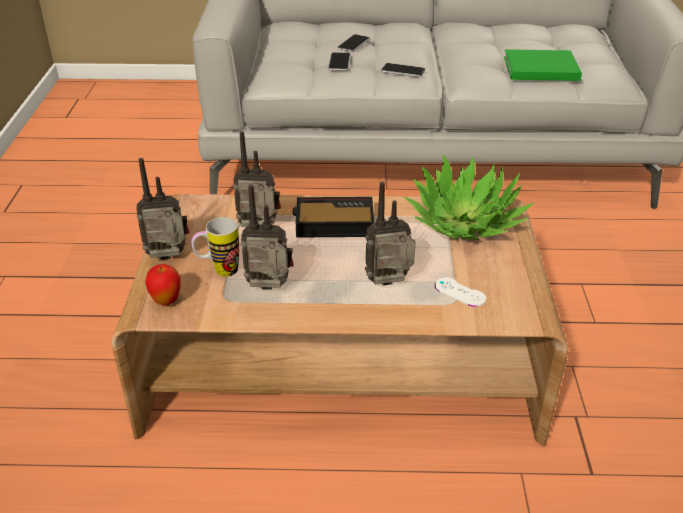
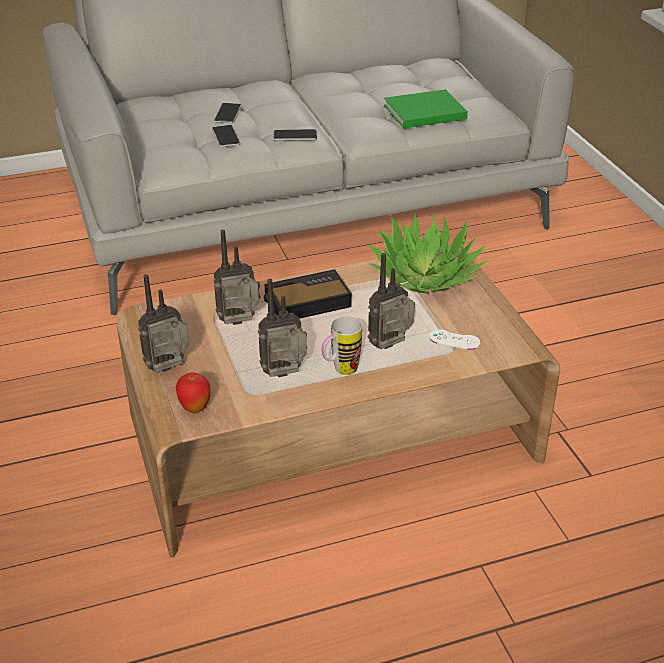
camera: 20 degrees left, 0 degrees up
mug [191,217,239,277] -> mug moved to [322,316,362,375]

